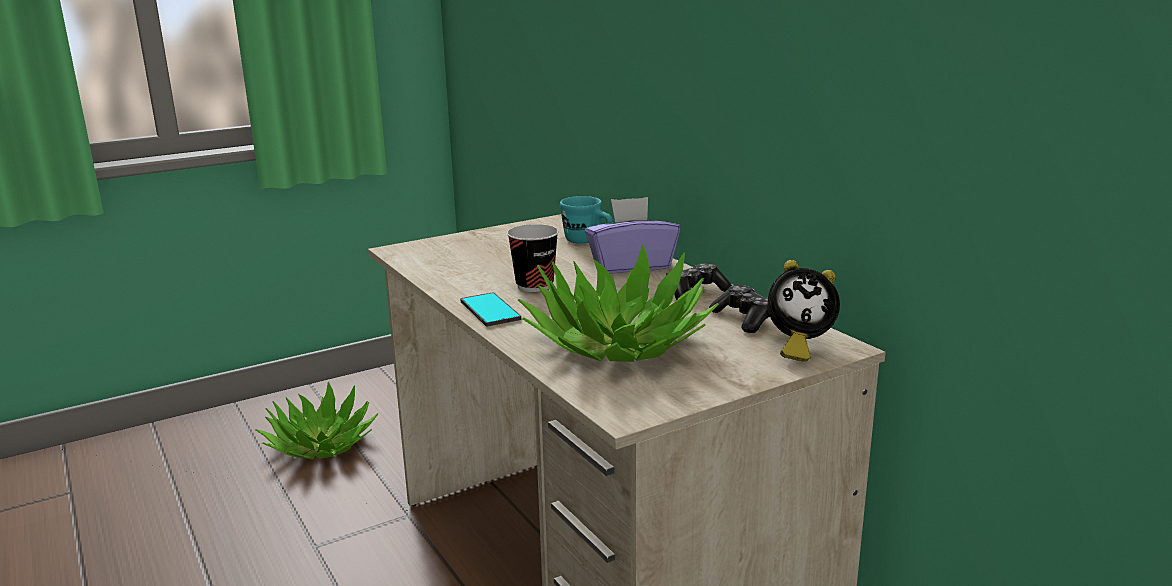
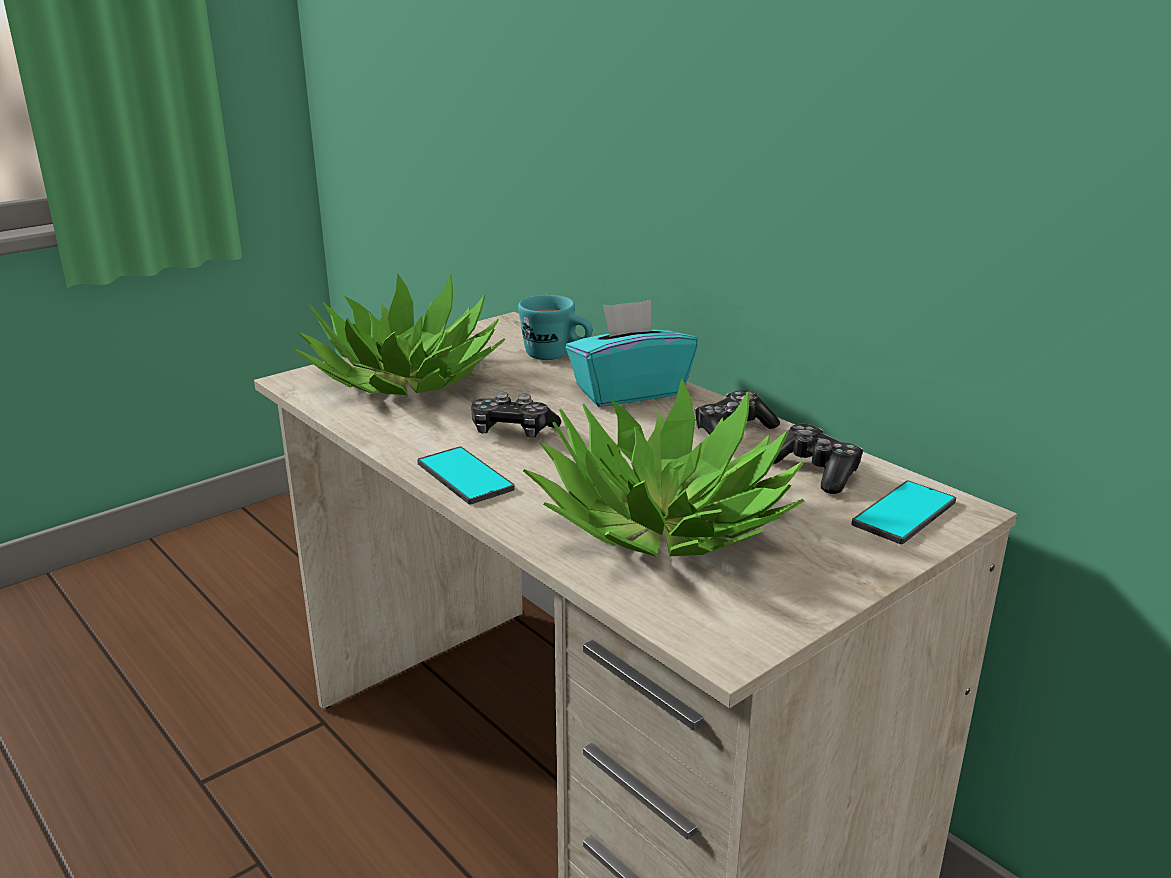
camera: 10 degrees left, 5 degrees up
potted plant [256,382,379,460] -> potted plant moved to [292,273,506,395]
cup [507,224,559,292] -> game controller [471,392,561,438]
purple tissue box [585,197,680,273] -> turquoise tissue box [566,300,698,407]
alarm clock [768,260,840,362] -> phone [851,481,956,544]

